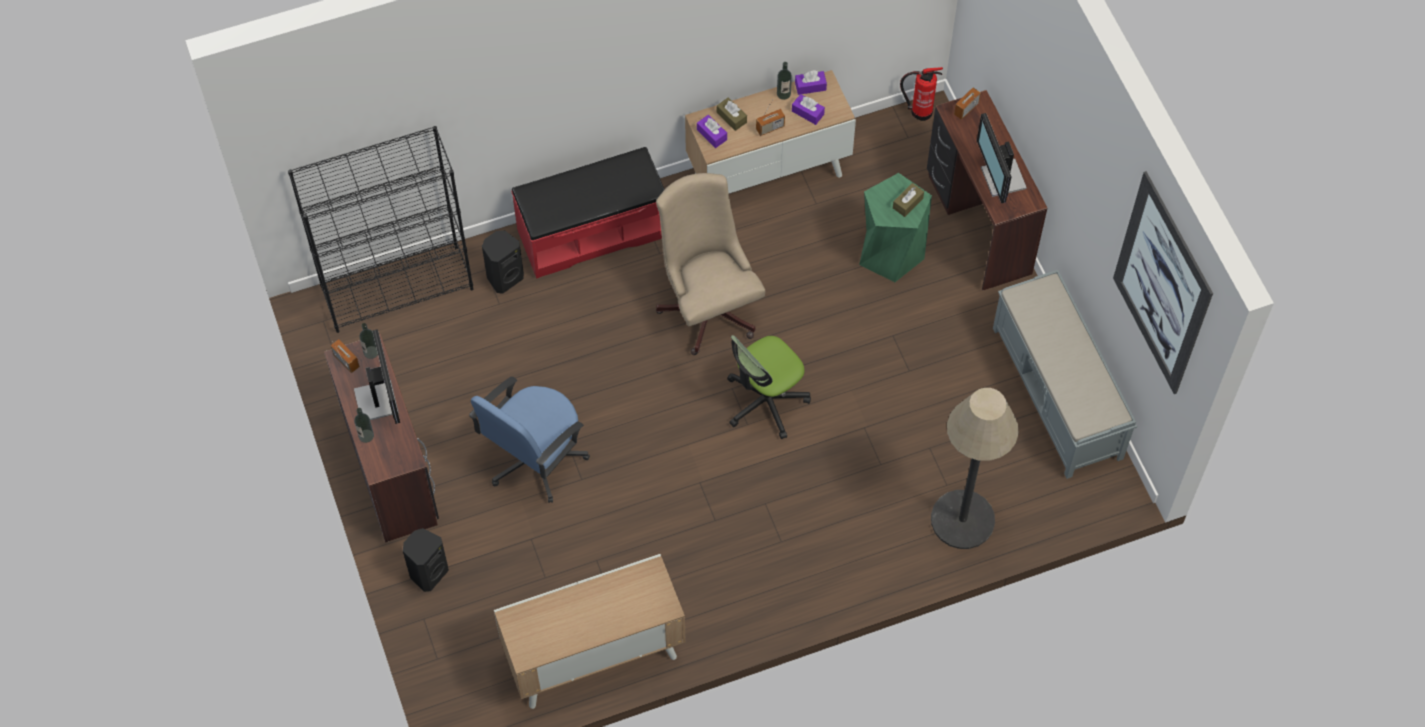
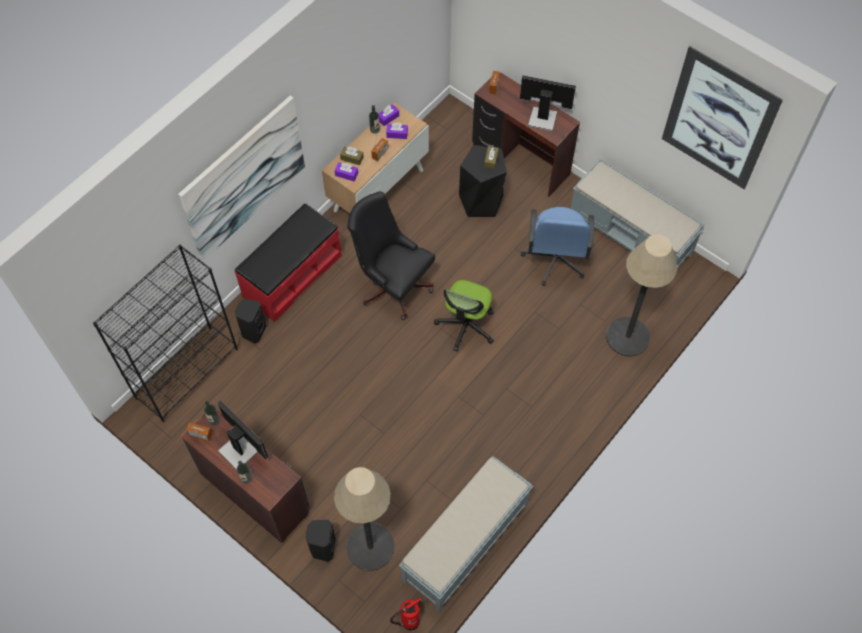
camera: 30 degrees left, 0 degrees up
blue office chair [469,377,590,503] -> blue office chair moved to [521,207,594,286]
cabinet [494,554,686,709] -> grey bench [399,456,533,613]
beige office chair [656,173,765,355] -> black office chair [347,191,435,320]
green stool [859,173,932,282] -> black stool [459,145,507,217]
fire extinguisher [900,67,943,121] -> fire extinguisher moved to [390,598,422,630]
monitor [977,113,1027,203] -> monitor turned 150 degrees clockwise [520,75,576,131]
none -> picture [178,95,305,261]
none -> floor lamp [334,467,395,571]

